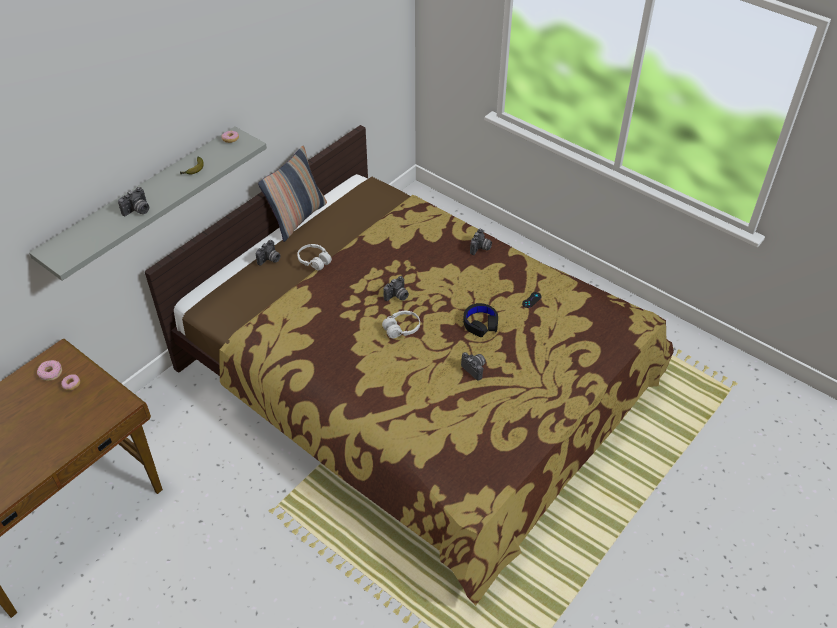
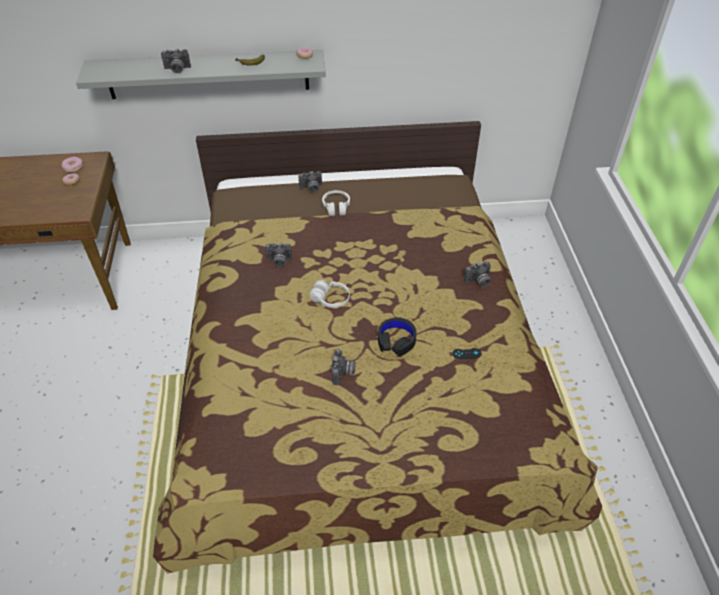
camera: 45 degrees right, 0 degrees up
pillow [258,146,327,242] -> none
camera [383,276,409,301] -> camera moved to [265,243,292,267]

